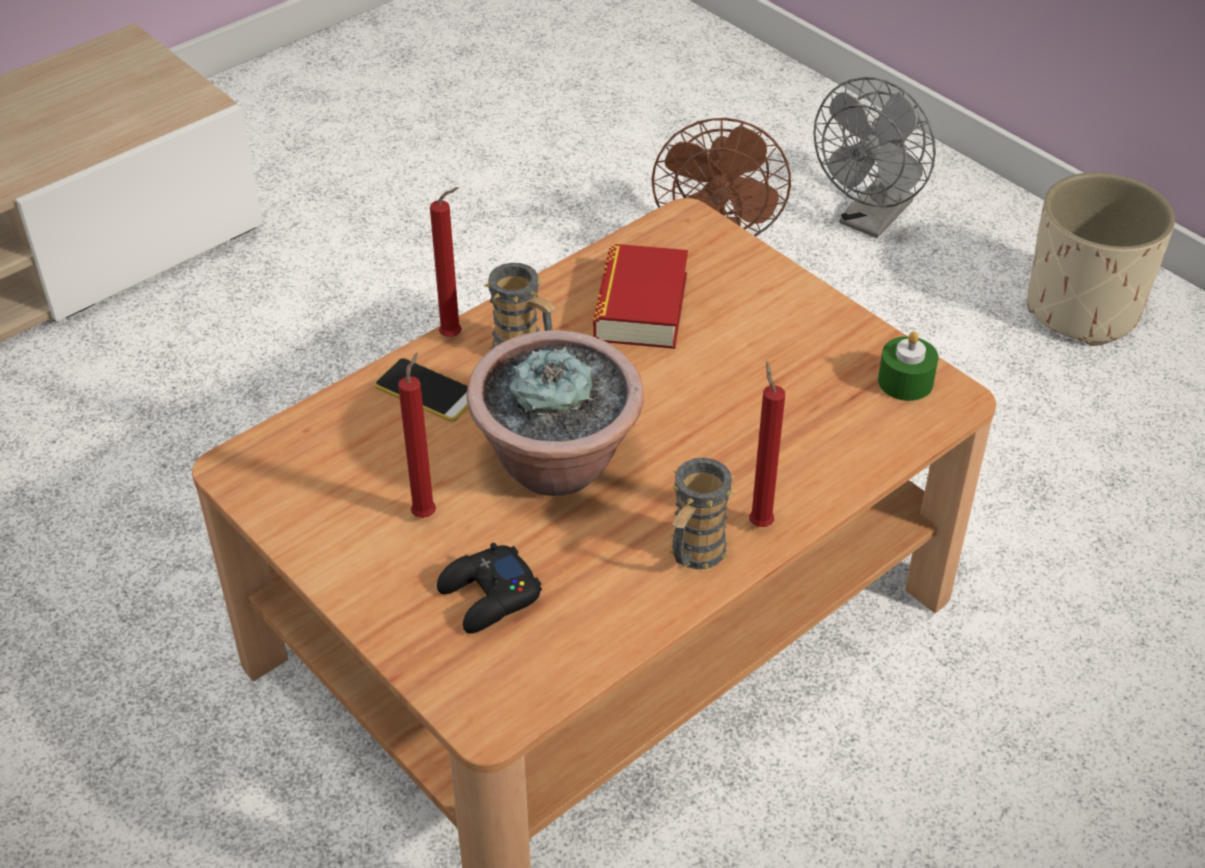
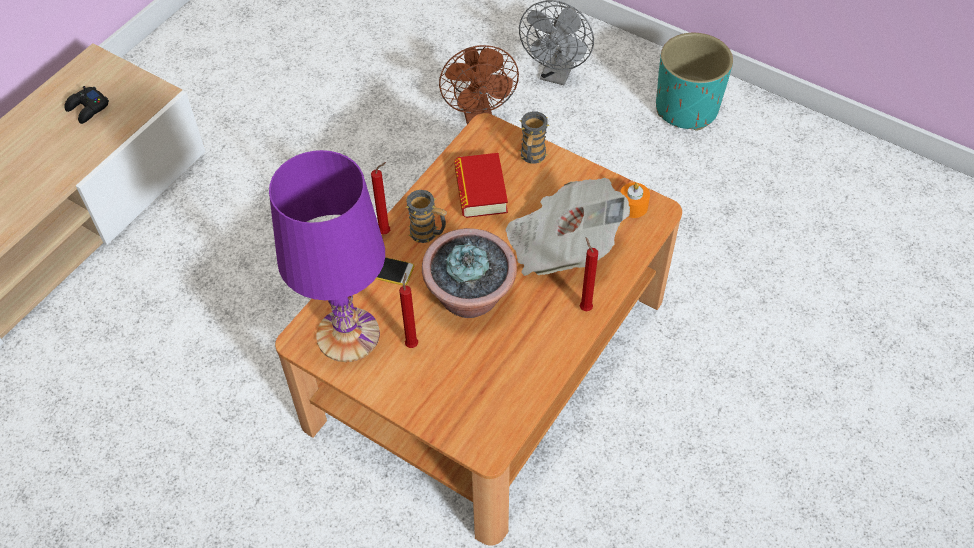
camera: 15 degrees left, 10 degrees up
black game controller [437,543,542,634] -> black game controller moved to [64,86,109,124]
mug [668,458,735,570] -> mug moved to [519,111,550,164]
green candle [878,331,938,401] -> orange candle [620,183,650,218]
beige planter [1027,172,1175,346] -> turquoise planter [656,33,733,131]
none -> purple table lamp [269,150,385,362]
none -> newspaper [506,178,630,276]

